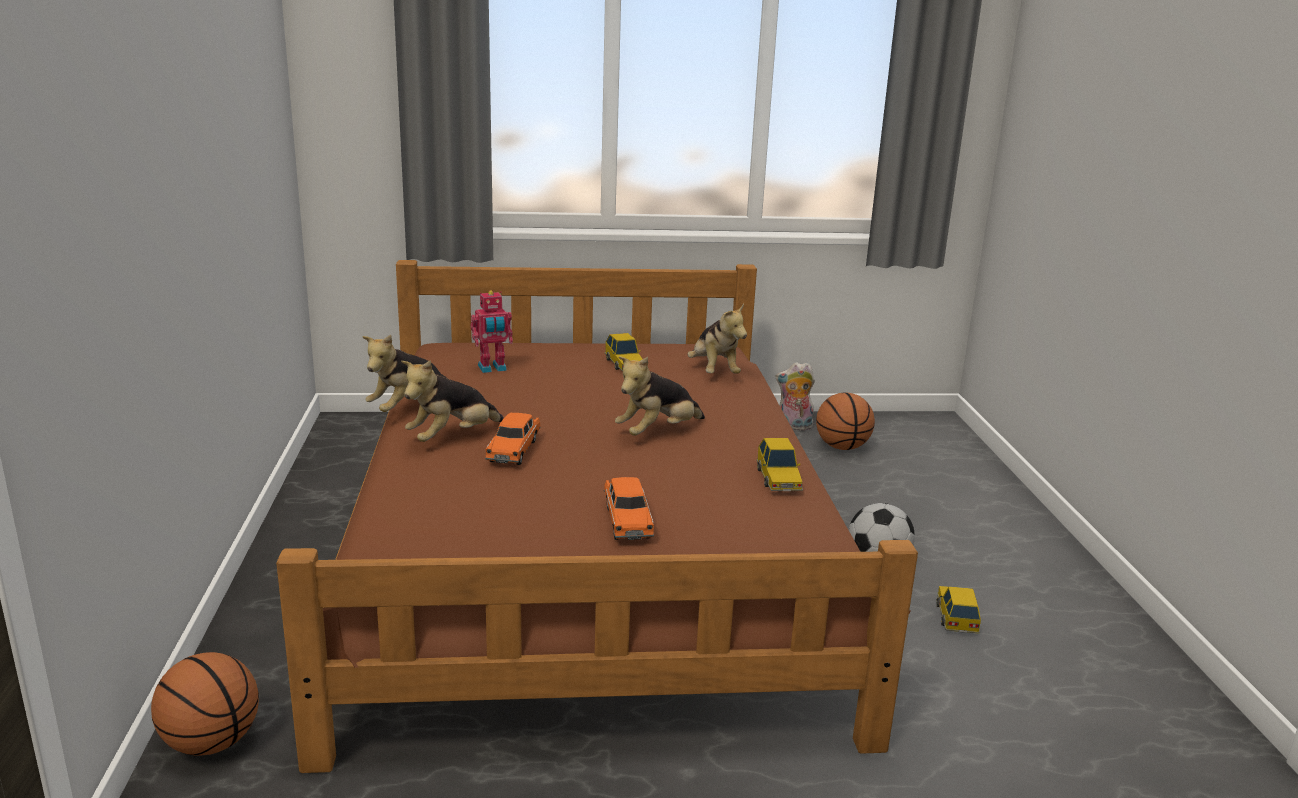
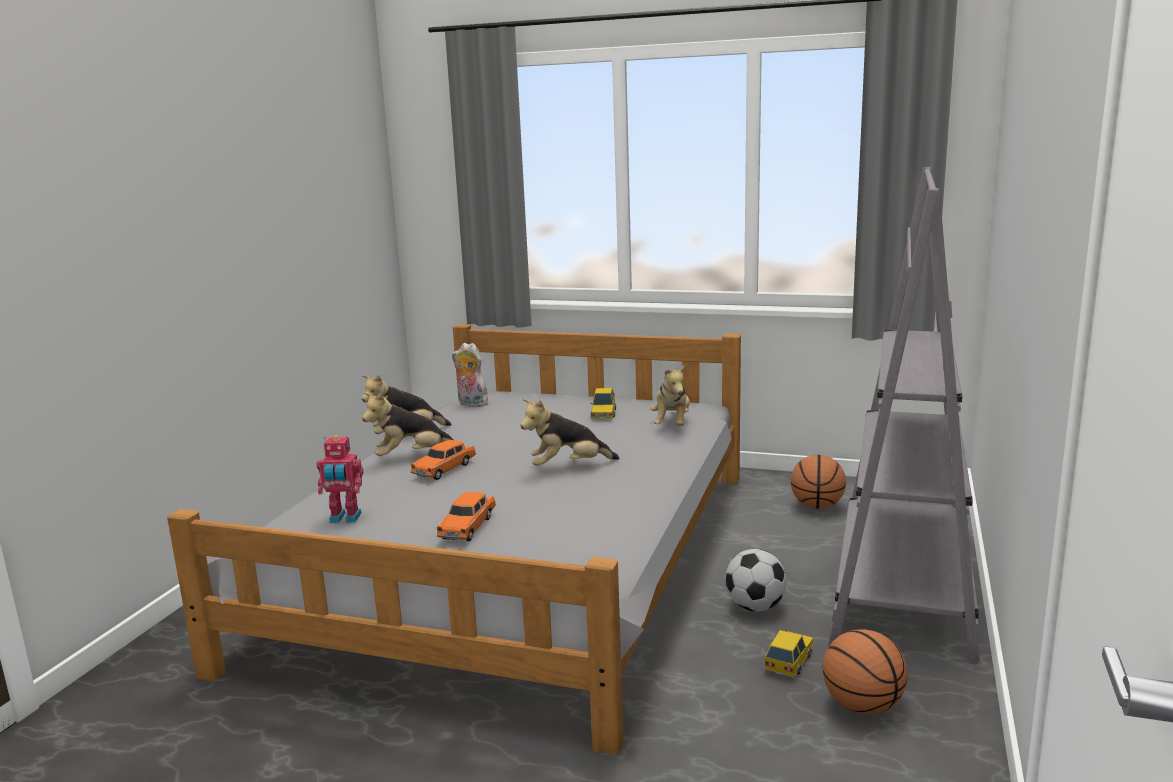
camera: 25 degrees right, 5 degrees down
basketball [151,652,259,756] -> basketball moved to [823,629,907,714]
brown bed [276,260,918,773] -> grey bed [167,324,741,755]
toy robot [470,291,513,373] -> toy robot moved to [316,435,364,523]
toy car [756,438,803,491] -> none
plush toy [775,362,815,430] -> plush toy moved to [452,343,490,407]
none -> grey bookcase [828,167,979,664]

